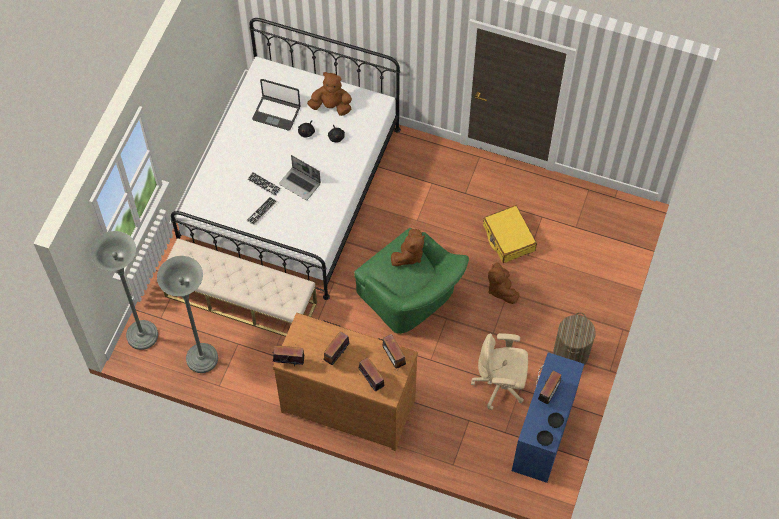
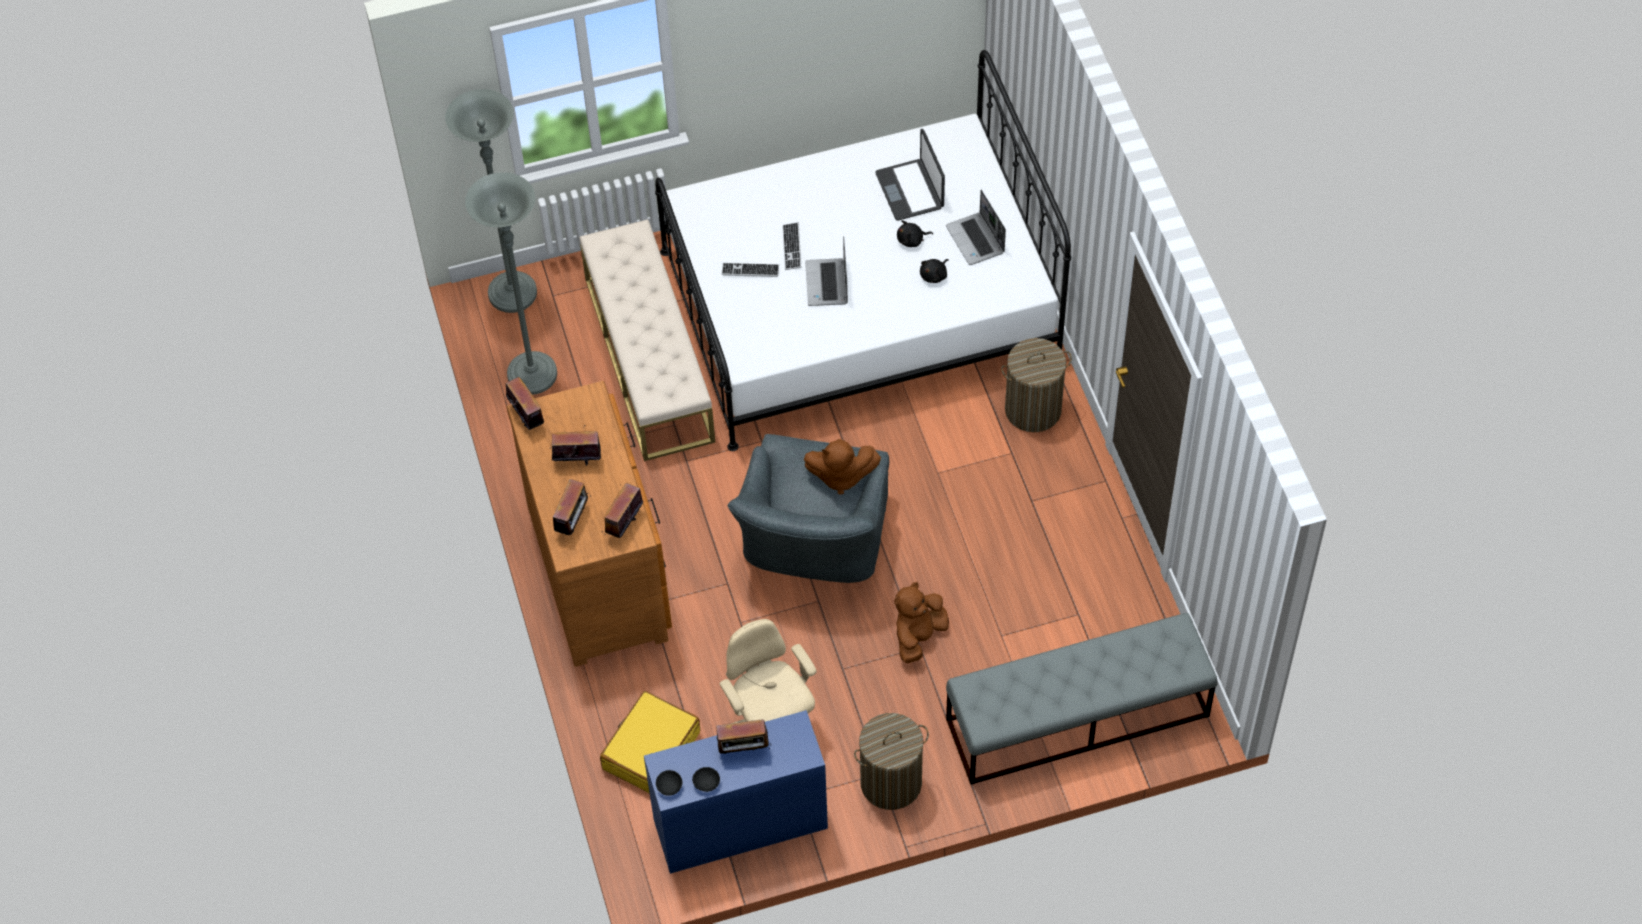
camera: 55 degrees right, 5 degrees down
brown plush toy [307,72,352,116] -> laptop [946,190,1006,265]
green armchair [354,228,469,334] -> grey armchair [728,434,889,583]
yellow suitcase [483,205,537,263] -> yellow suitcase moved to [600,691,700,794]
none -> grey bench [946,613,1217,785]
none -> laundry basket [1001,338,1072,432]

